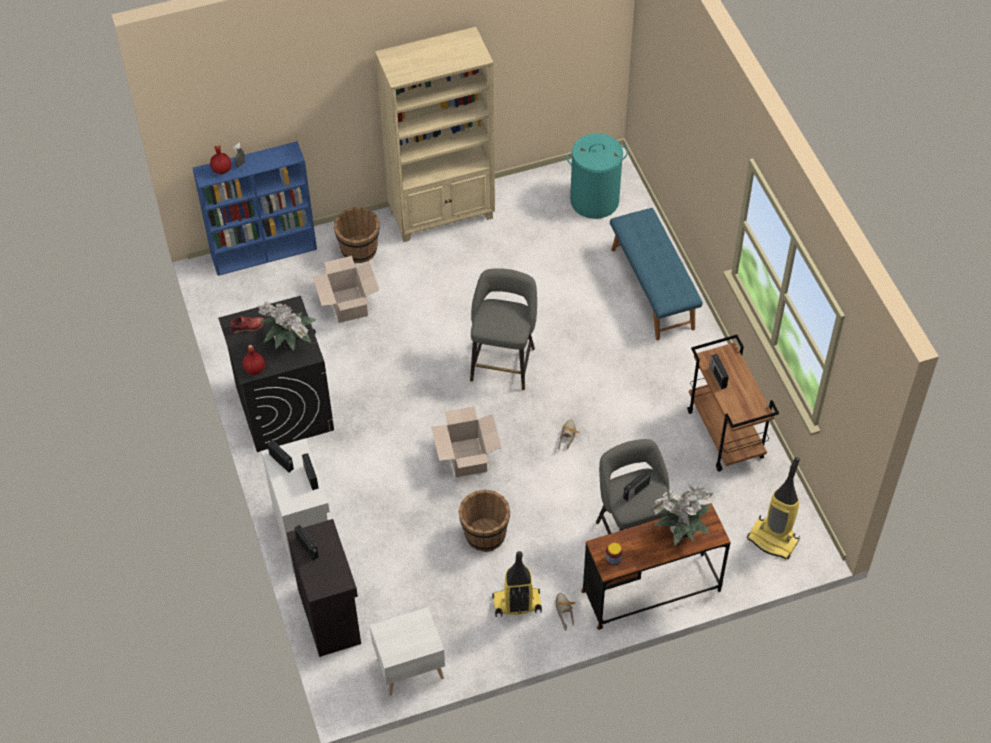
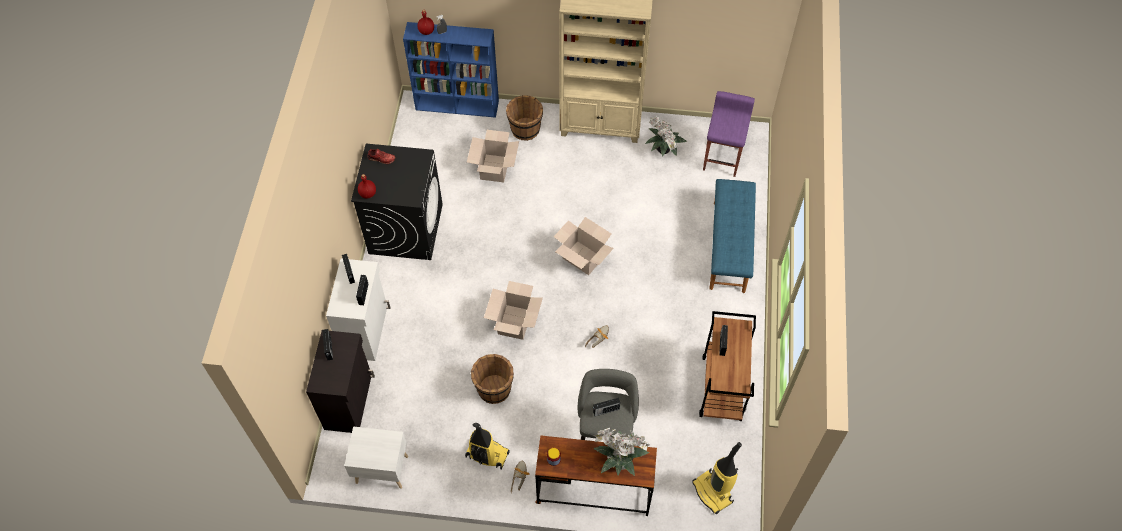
camera: 25 degrees right, 5 degrees up
potted plant [258,301,317,351] -> potted plant moved to [645,116,687,157]
grey stool [470,268,537,390] -> cardboard box [554,217,614,275]
turquoise laundry basket [566,133,628,219] -> purple stool [703,91,755,177]

